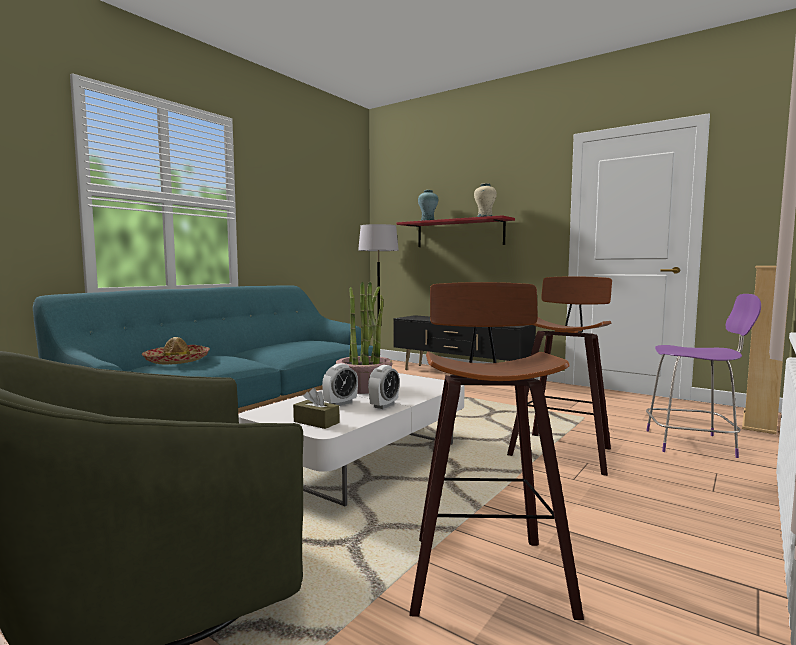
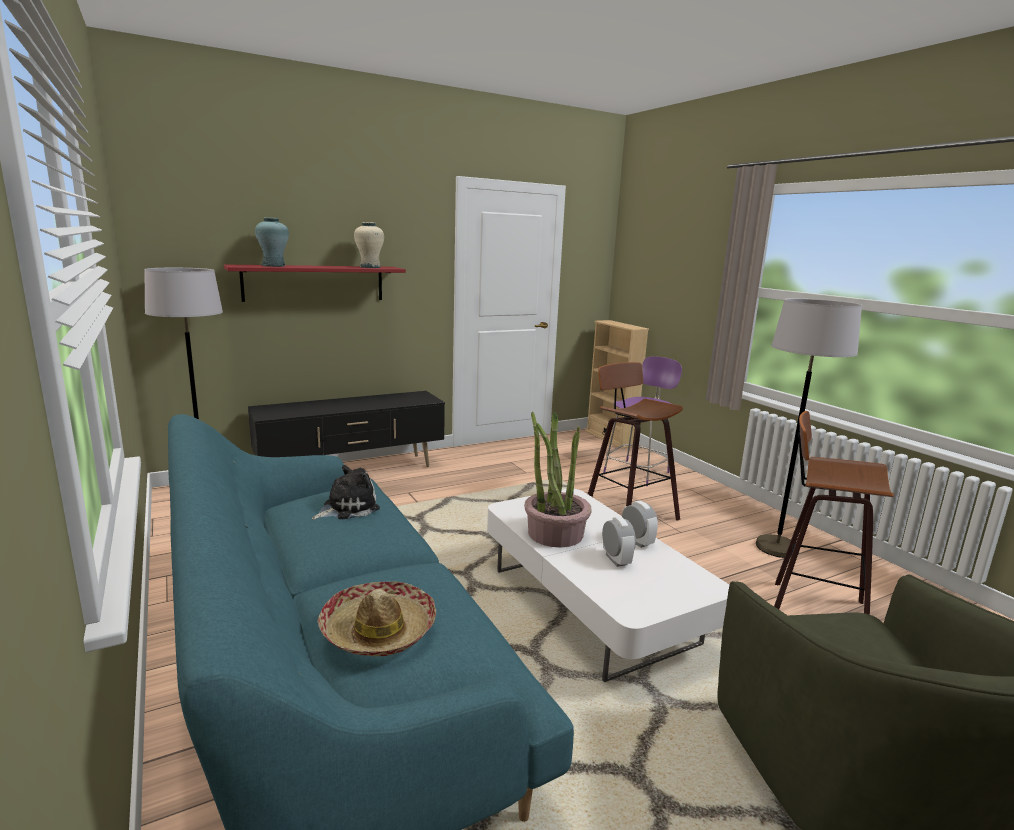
camera: 65 degrees left, 10 degrees up
brown tissue box [293,388,339,429] -> none
none -> plush toy [312,465,380,520]
none -> grey floor lamp [756,298,862,558]

